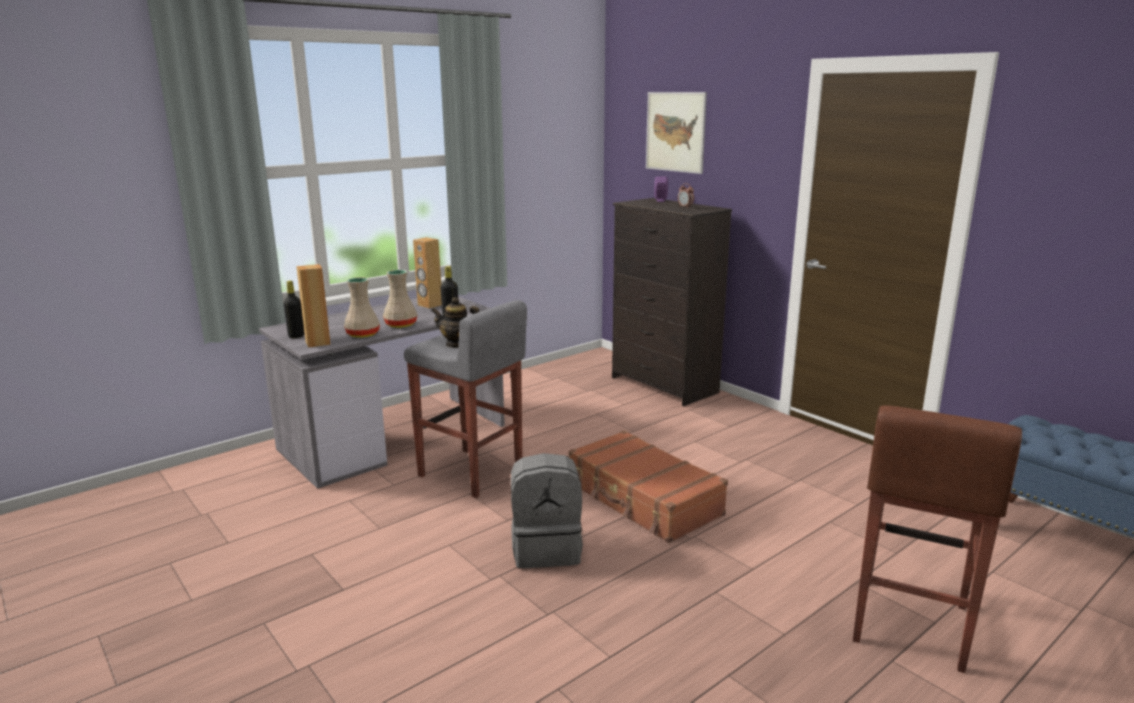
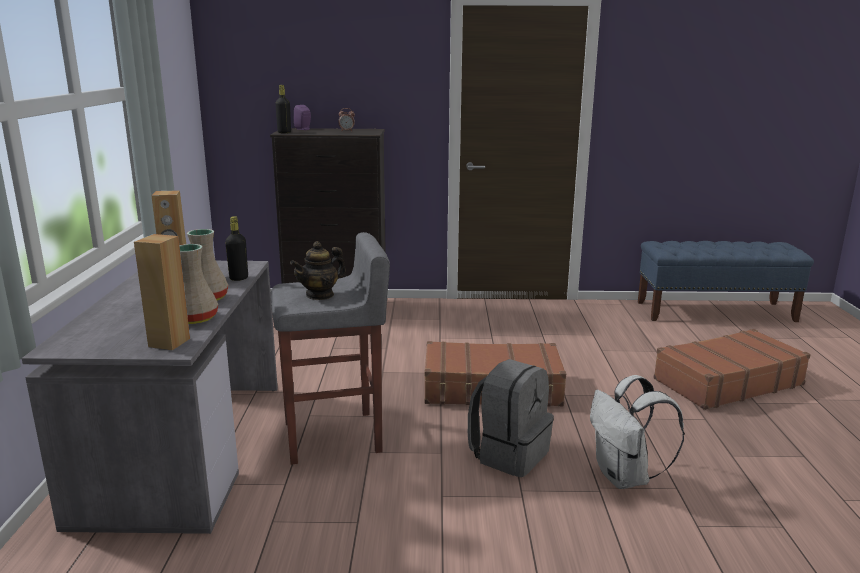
camera: 50 degrees left, 0 degrees up
black bottle [283,281,304,338] -> black bottle moved to [275,85,291,133]
picture [646,92,707,174] -> none
brown stool [853,405,1022,673] -> brown suitcase [654,329,811,410]
none -> white backpack [590,375,685,489]

